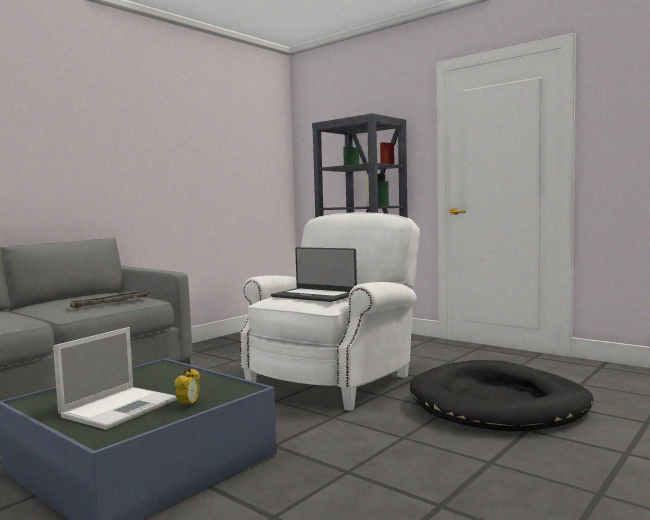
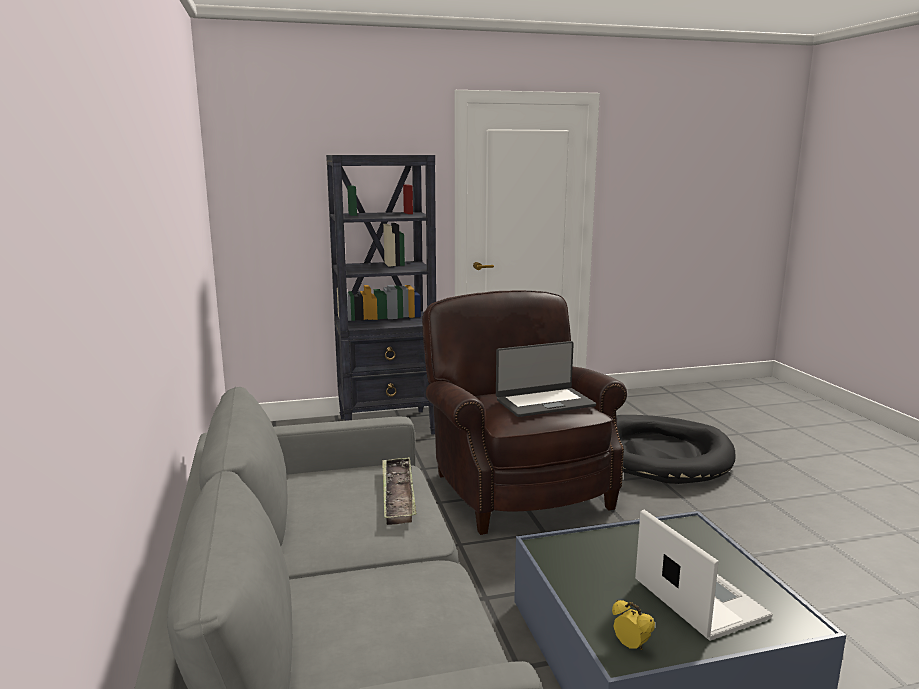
camera: 55 degrees left, 10 degrees up
alarm clock [175,367,200,408] -> alarm clock moved to [612,600,655,650]
white armchair [240,212,420,411] -> brown armchair [422,290,627,535]

